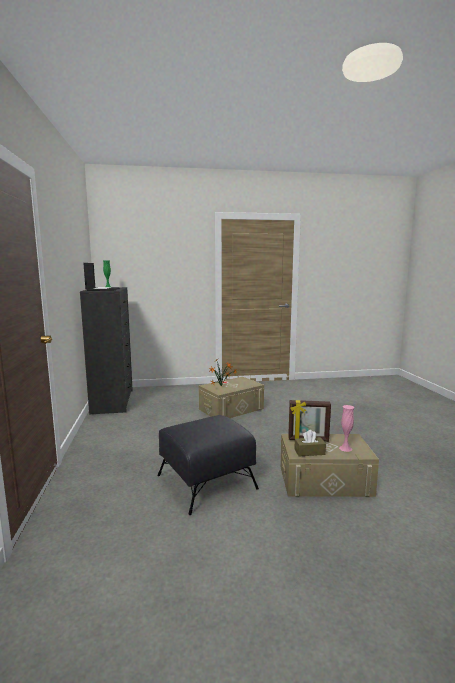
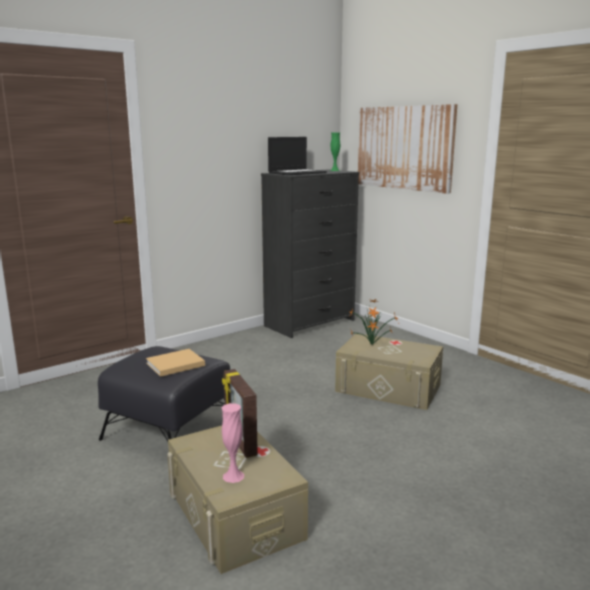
camera: 60 degrees right, 5 degrees up
brown tissue box [294,430,326,456] -> none
none -> beige book [146,349,205,377]
none -> picture [358,104,457,194]

